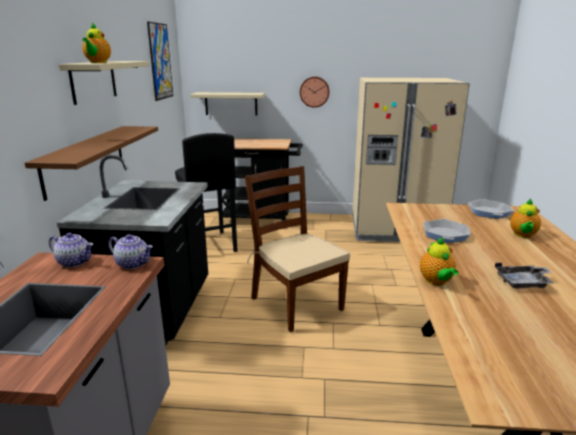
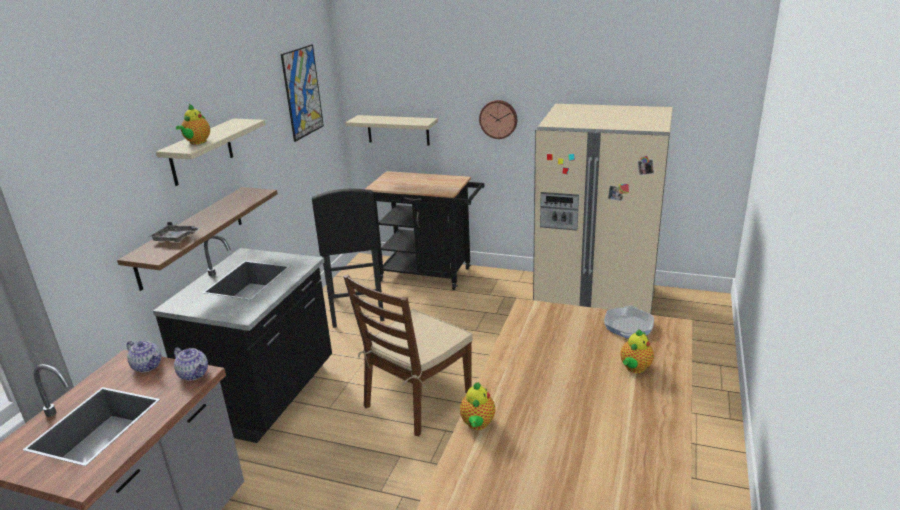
camera: 15 degrees right, 5 degrees up
brown chair [245,166,350,332] -> brown chair turned 120 degrees counterclockwise [343,274,473,436]
frying pan [423,219,470,243] -> none
grey tray [495,263,554,288] -> grey tray moved to [149,222,201,242]

